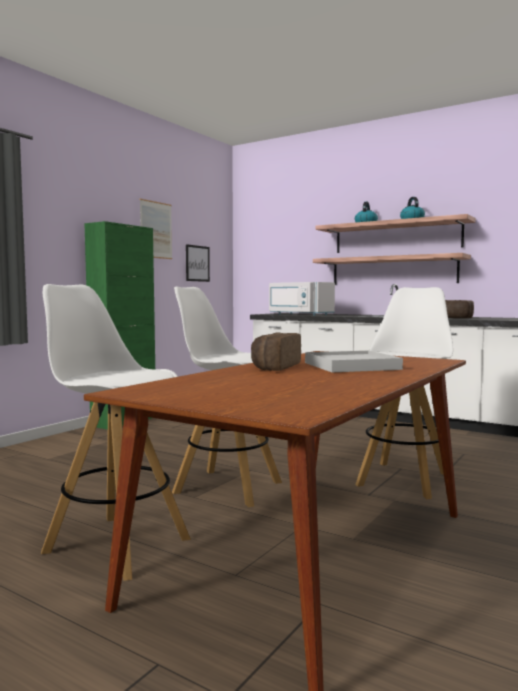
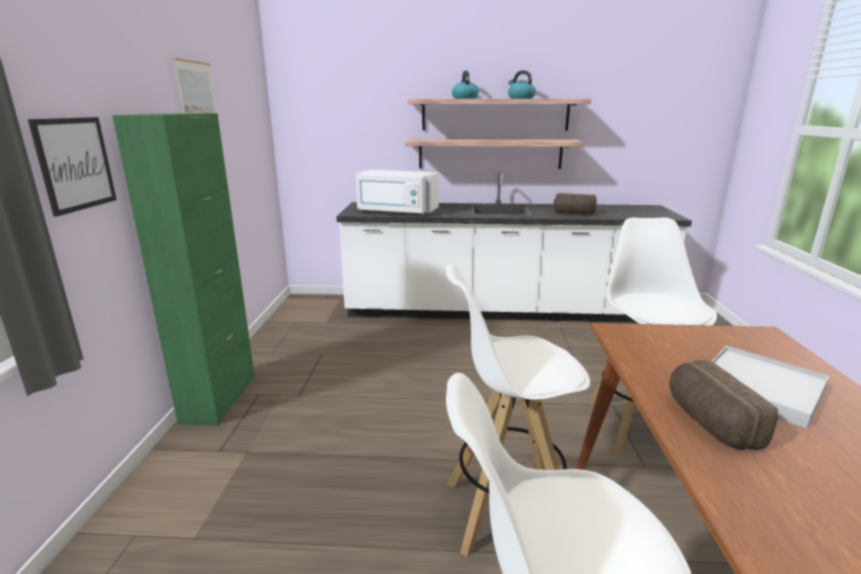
camera: 30 degrees left, 15 degrees up
picture [186,244,210,282] -> picture moved to [28,117,117,217]

